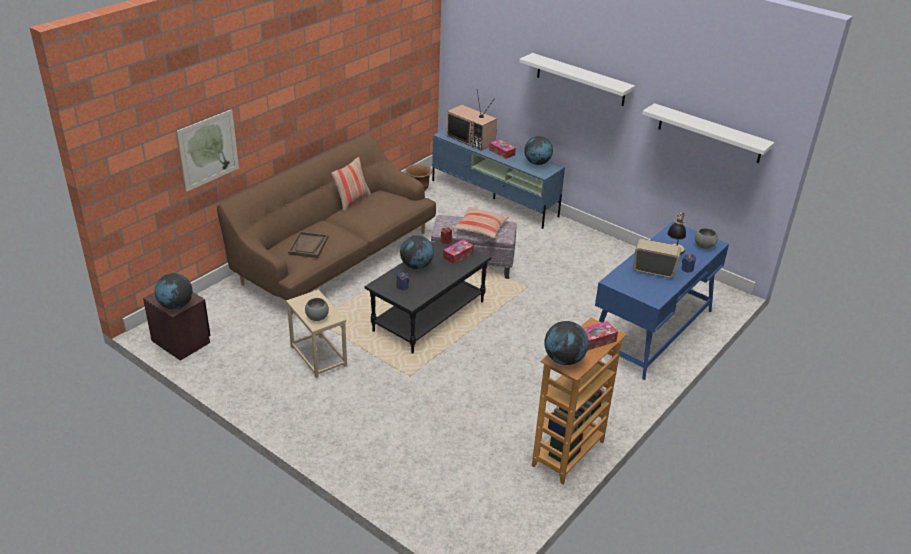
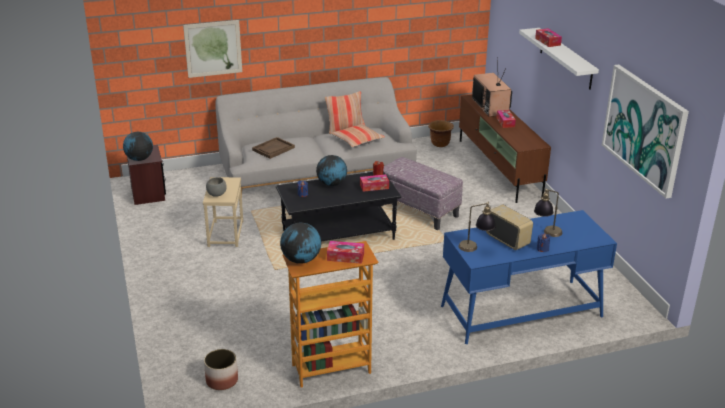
camera: 35 degrees right, 5 degrees down
brown sofa [217,134,436,314] -> grey sofa [215,77,417,193]
blue tv stand [432,128,565,229] -> brown tv stand [459,95,551,203]
pillow [454,207,509,238] -> pillow moved to [331,123,385,147]
globe [524,136,553,165] -> none
white shelf [642,103,775,163] -> picture [602,65,689,199]
grey bowl [695,228,718,249] -> none
none -> planter [204,349,238,390]
none -> table lamp [459,201,496,252]
none -> tissue box [535,28,562,47]

